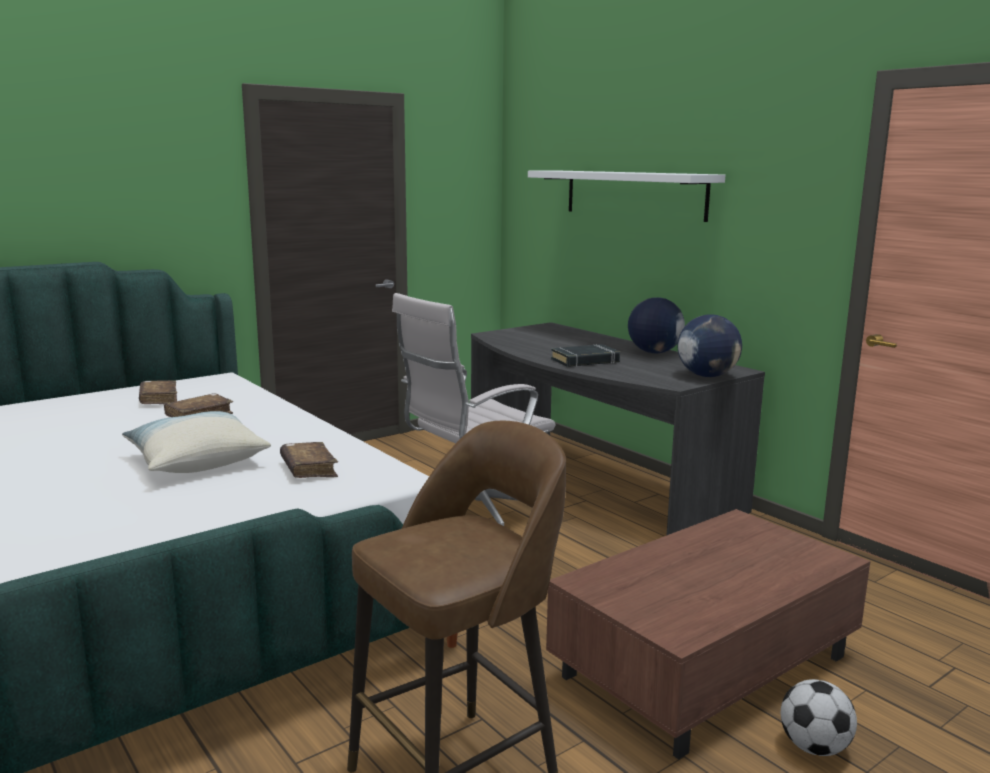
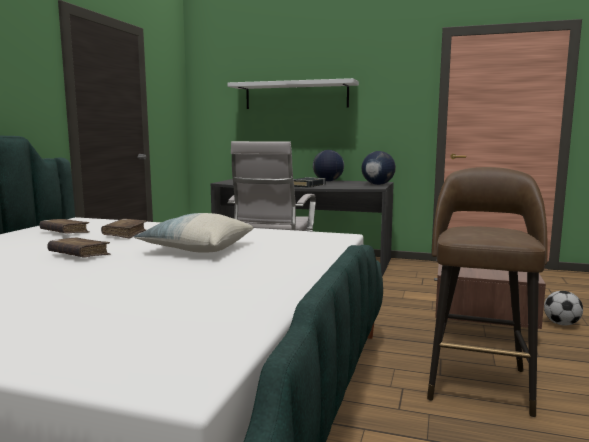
camera: 35 degrees left, 5 degrees down
brown book [280,442,338,478] -> brown book moved to [47,238,110,257]

